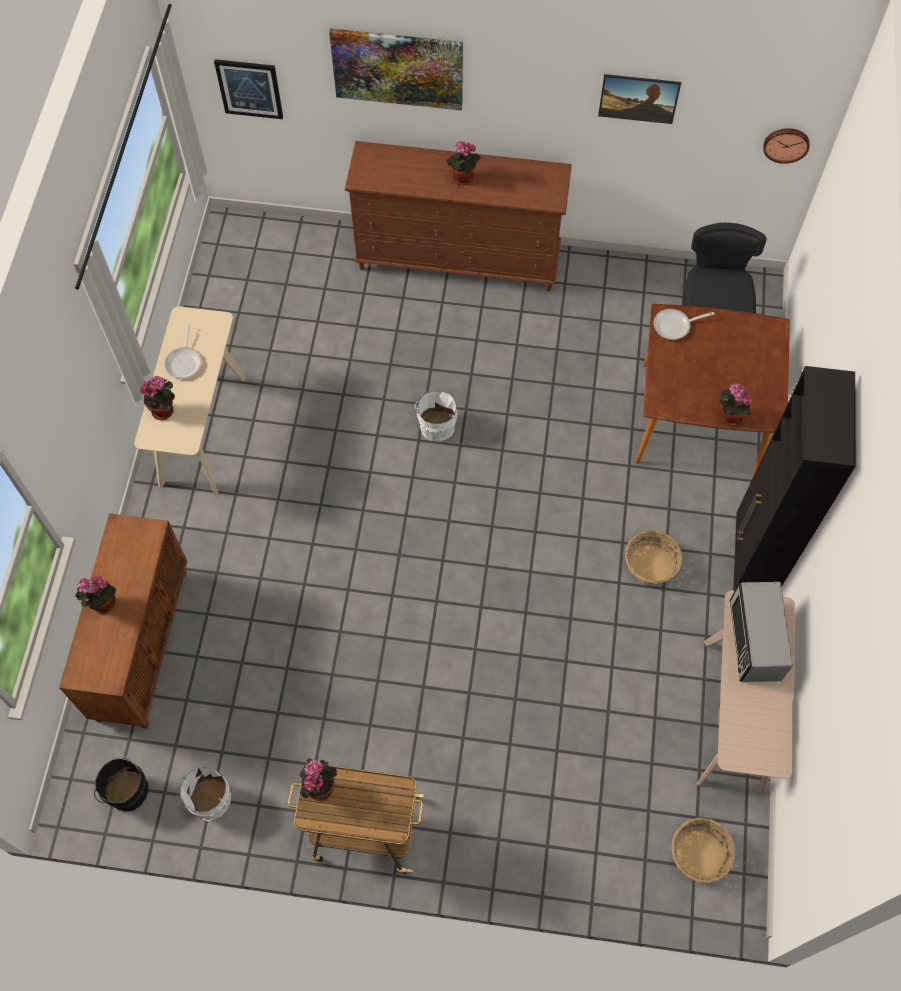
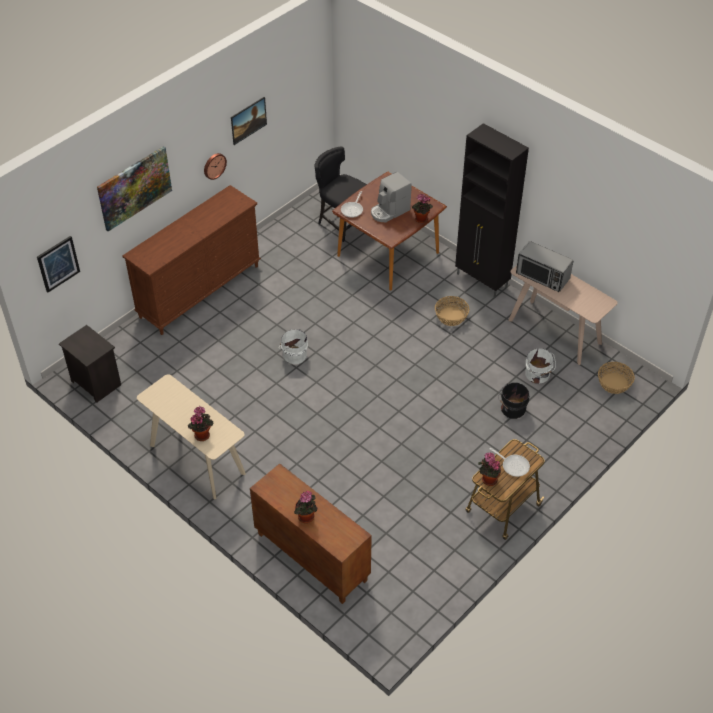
camera: 55 degrees left, 15 degrees down
black bucket [94,756,148,812] -> black bucket moved to [498,382,530,419]
frying pan [164,323,202,379] -> frying pan moved to [489,447,530,477]
white bucket [177,767,231,821] -> white bucket moved to [526,348,556,384]
potted plant [446,141,481,185] -> none
wall clock [763,128,809,164] -> wall clock moved to [204,153,227,180]
none -> black nightstand [59,325,121,403]
none -> coffee machine [371,172,412,222]

